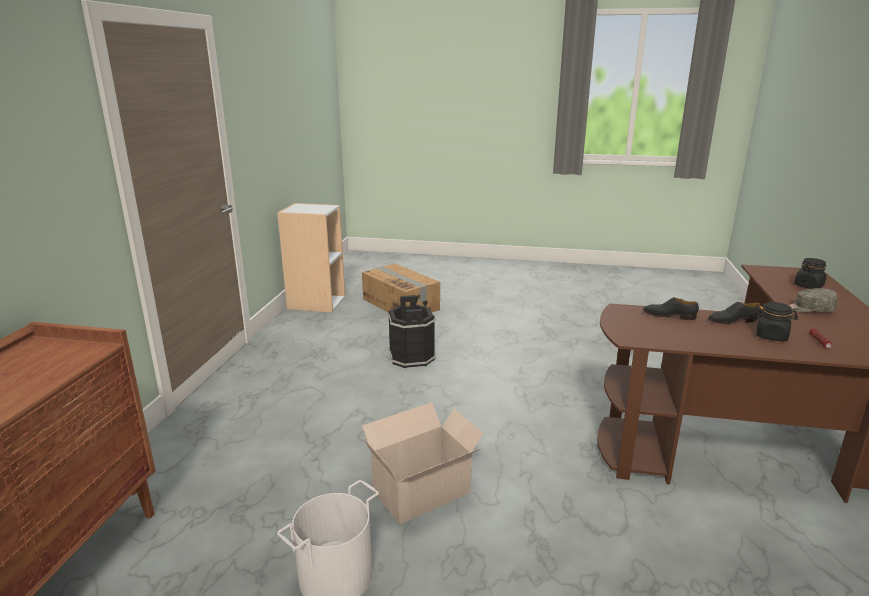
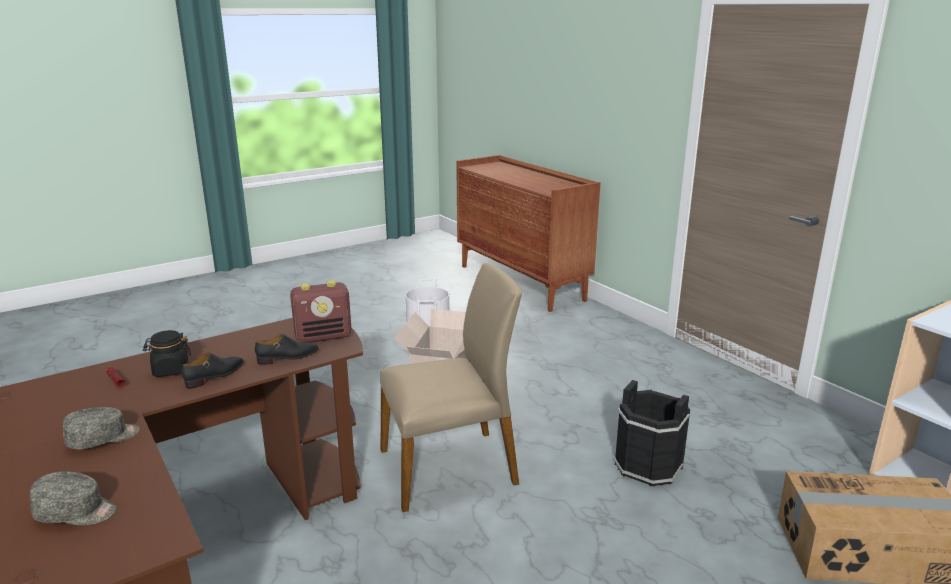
camera: 135 degrees right, 0 degrees up
black jar [794,258,827,289] -> grey cap [30,471,117,525]
none -> radio [290,281,352,343]
none -> beige chair [380,263,522,512]

